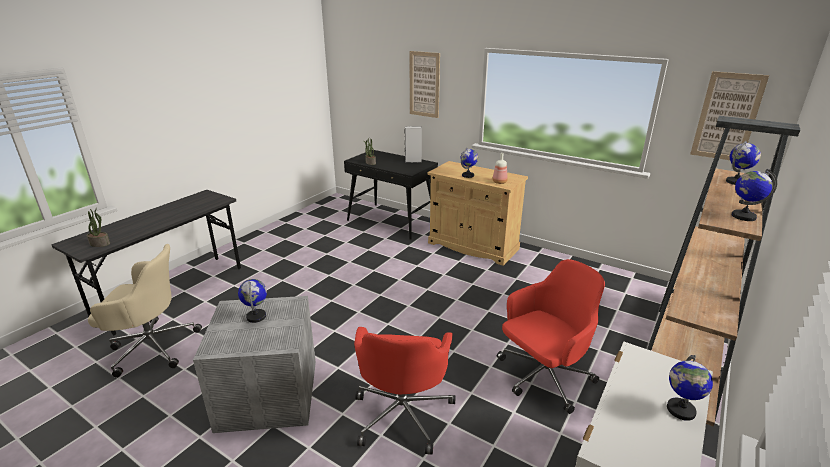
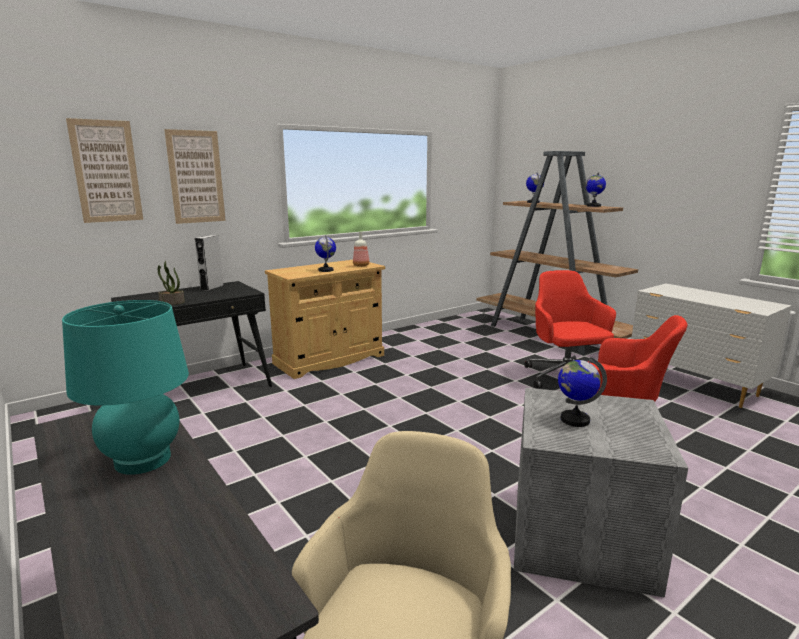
camera: 70 degrees left, 10 degrees down
potted plant [87,208,110,247] -> none
globe [667,355,713,421] -> none
picture [690,71,769,160] -> picture moved to [66,118,143,223]
none -> turquoise table lamp [62,300,189,475]

